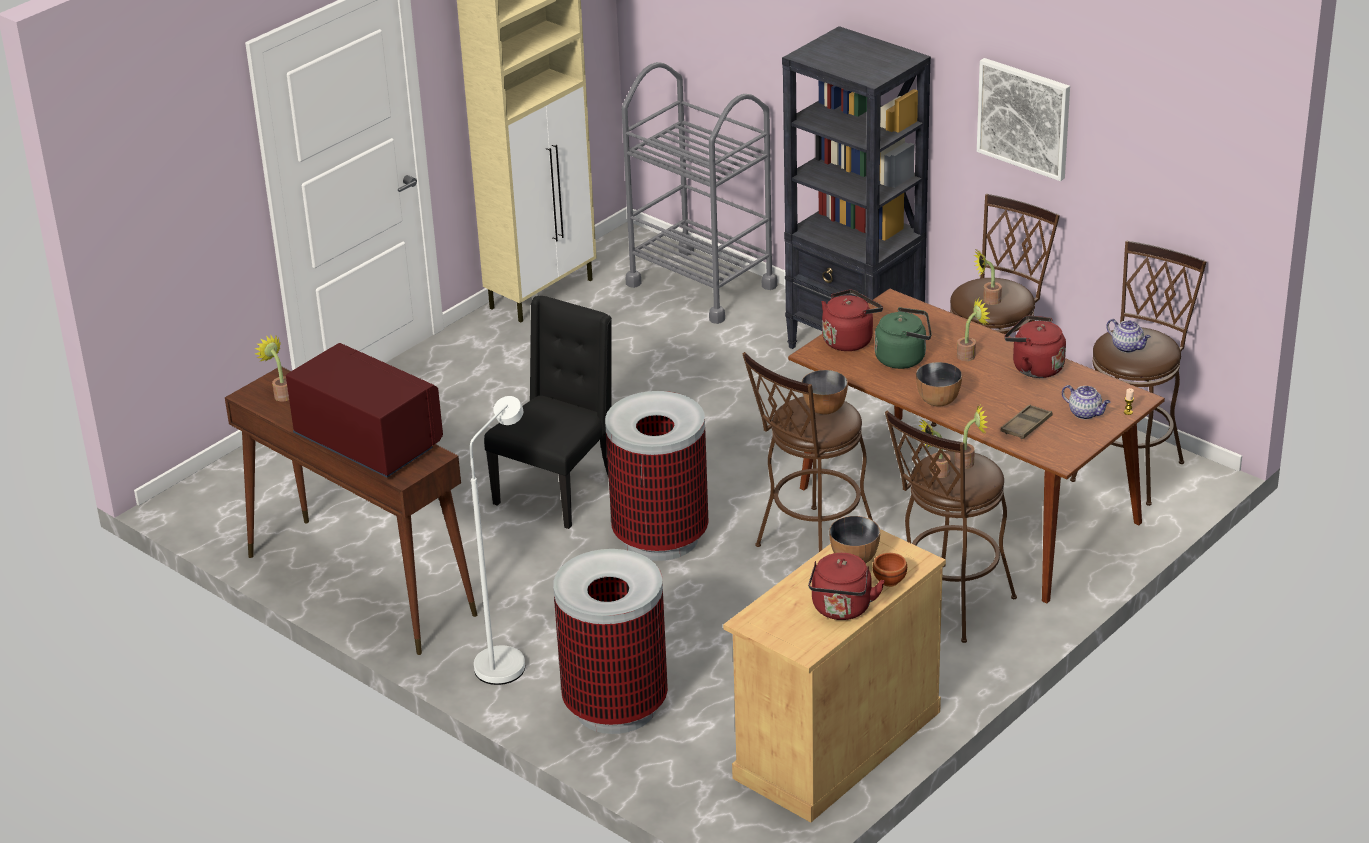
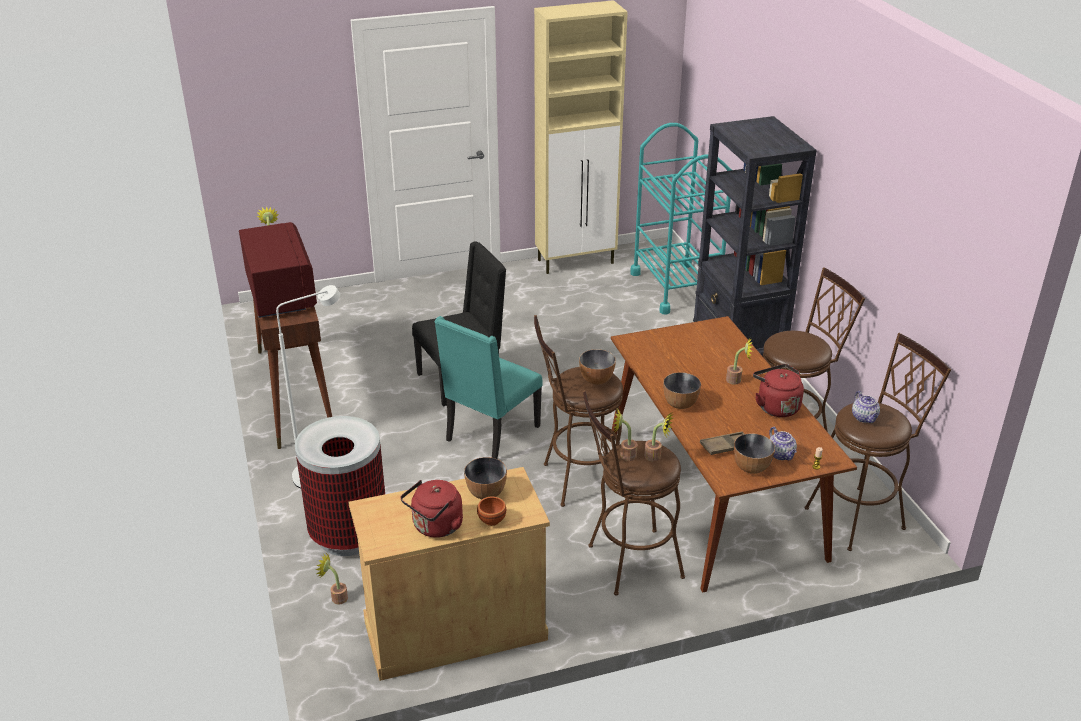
camera: 30 degrees right, 0 degrees up
trash can [605,391,709,561] -> turquoise chair [435,316,543,459]
grey cart [622,62,777,324] -> turquoise cart [630,123,732,314]
red kettle [822,289,883,351] -> none
green kettle [875,307,932,369] -> none
potted plant [974,250,1002,305] -> potted plant moved to [316,553,348,605]
picture [977,58,1070,181] -> none
none -> bowl [734,433,775,474]

